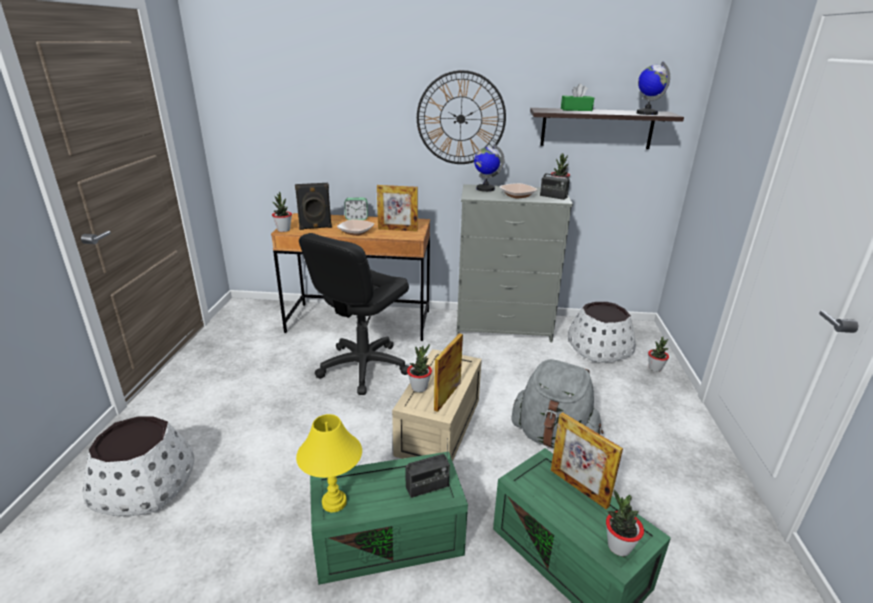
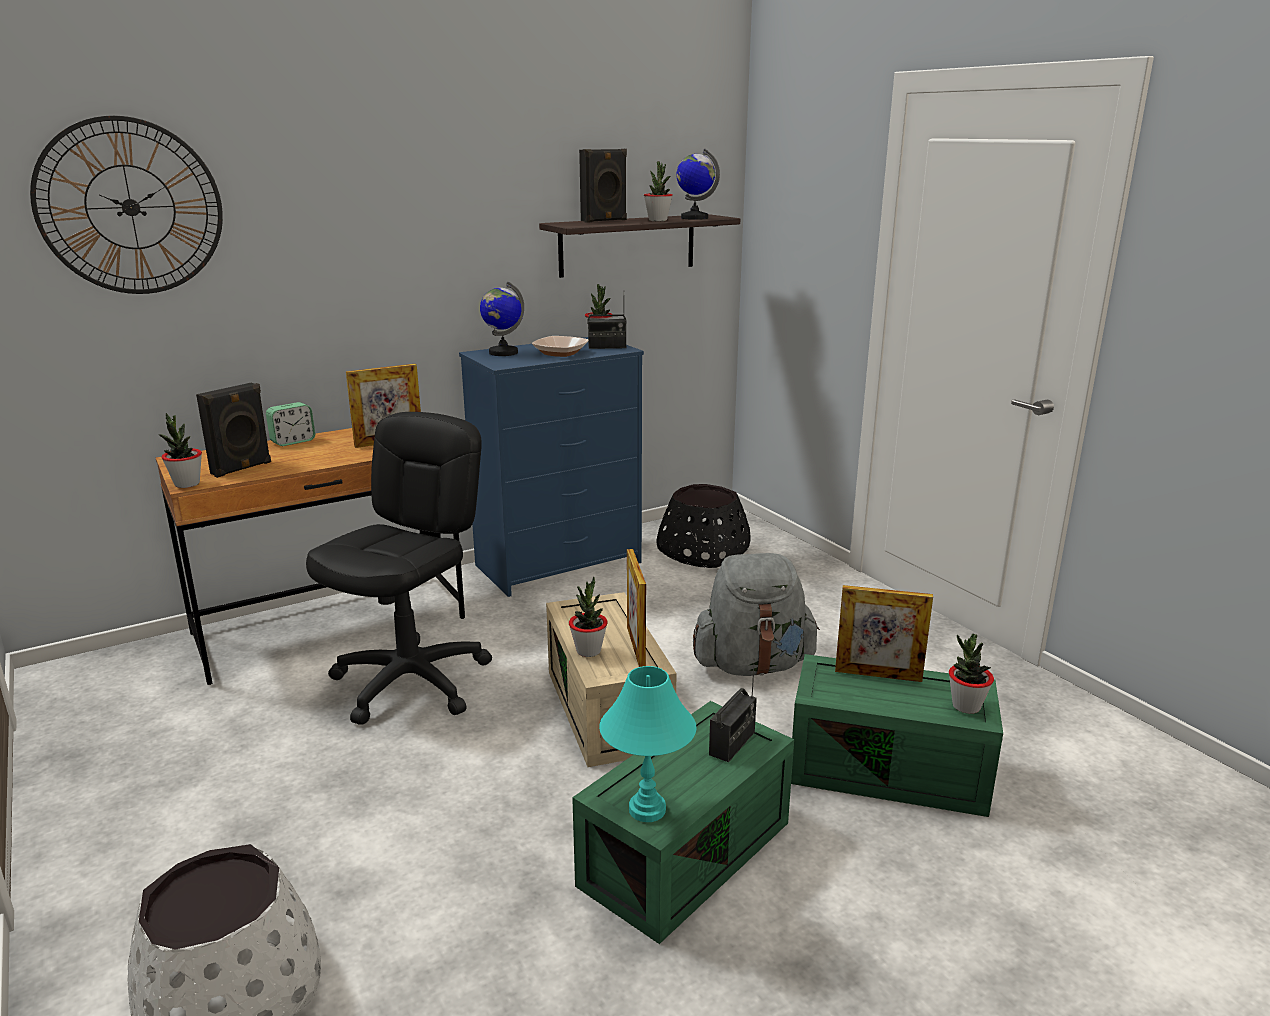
camera: 35 degrees left, 5 degrees down
yellow table lamp [296,414,362,512] -> turquoise table lamp [599,666,697,822]
black office chair [299,233,409,395] -> black office chair turned 150 degrees counterclockwise [306,412,492,725]
bowl [337,219,374,236] -> none
wall clock [417,70,506,164] -> wall clock moved to [30,116,223,294]
grey dresser [457,184,573,342] -> blue dresser [459,337,644,597]
green tissue box [561,84,594,111] -> black speaker [579,149,627,223]
white planter [568,302,636,363] -> black planter [656,484,751,568]
potted plant [648,337,669,372] -> potted plant moved to [644,161,673,221]

